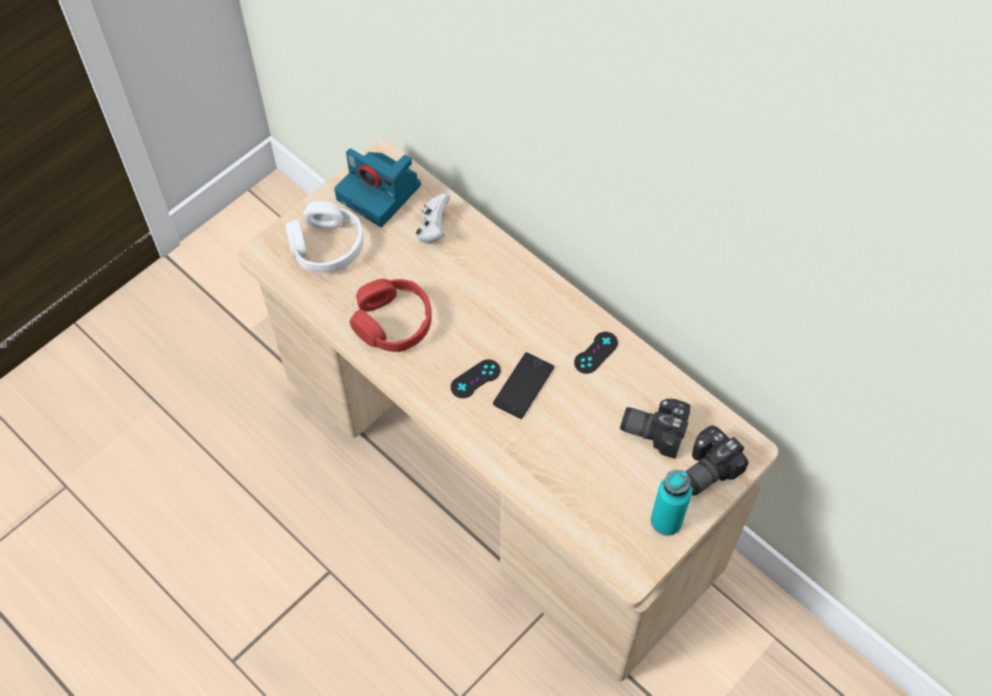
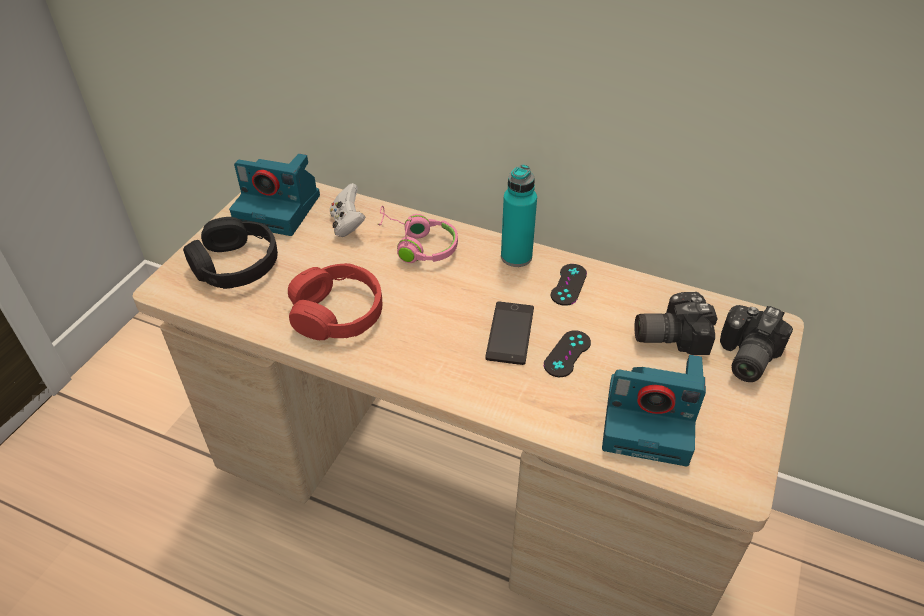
camera: 20 degrees left, 15 degrees down
white headphones [285,201,363,273] -> black headphones [183,217,278,289]
black game controller [451,359,500,398] -> black game controller moved to [544,330,591,377]
turquoise bottle [651,470,692,536] -> turquoise bottle moved to [501,164,537,267]
none -> pink headphones [378,205,458,263]
none -> camera [602,355,706,466]

